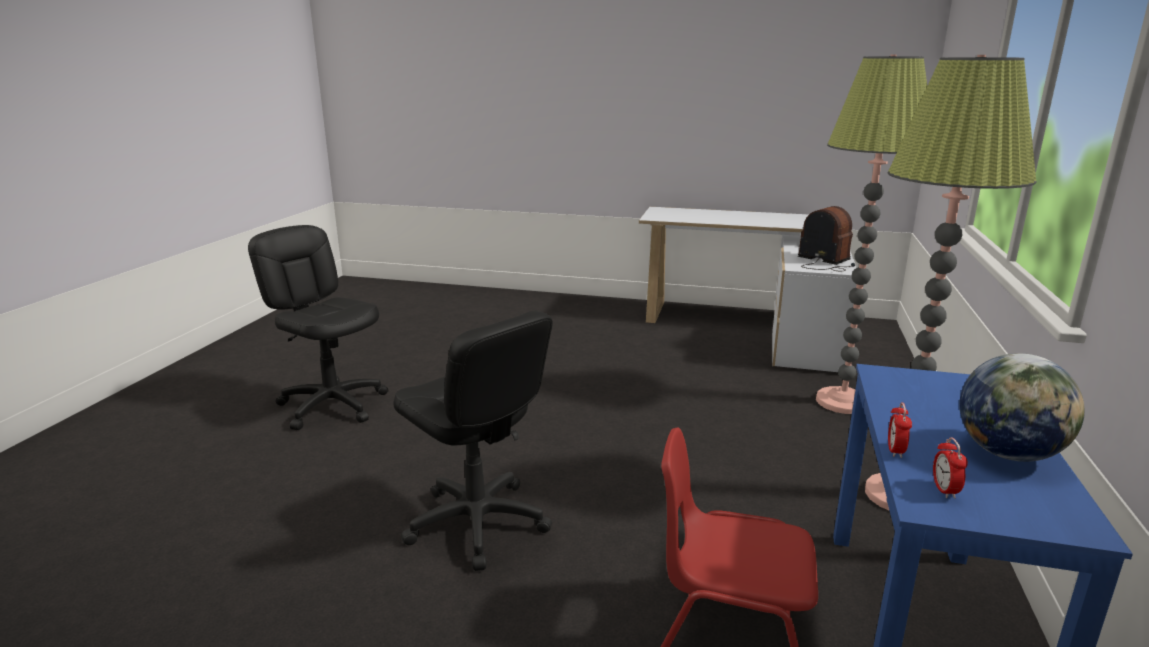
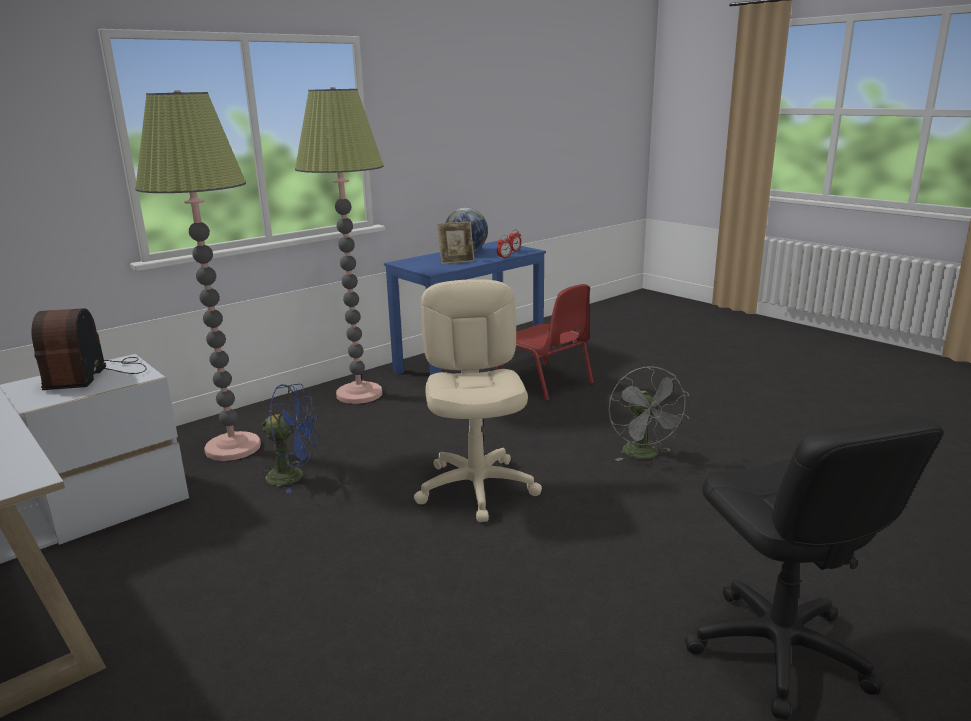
camera: 145 degrees left, 0 degrees up
black office chair [393,311,553,571] -> grey fan [608,366,689,461]
none -> blue fan [258,384,320,493]
none -> beige office chair [414,279,542,522]
none -> picture frame [437,222,475,264]

